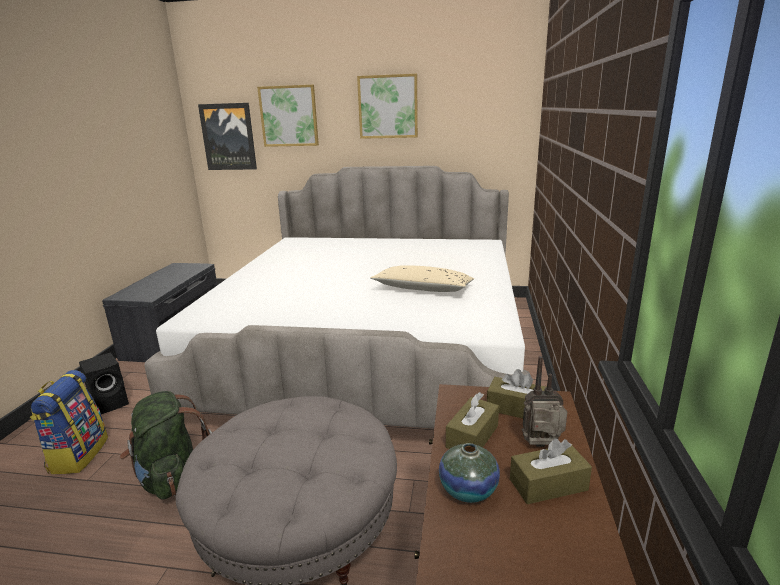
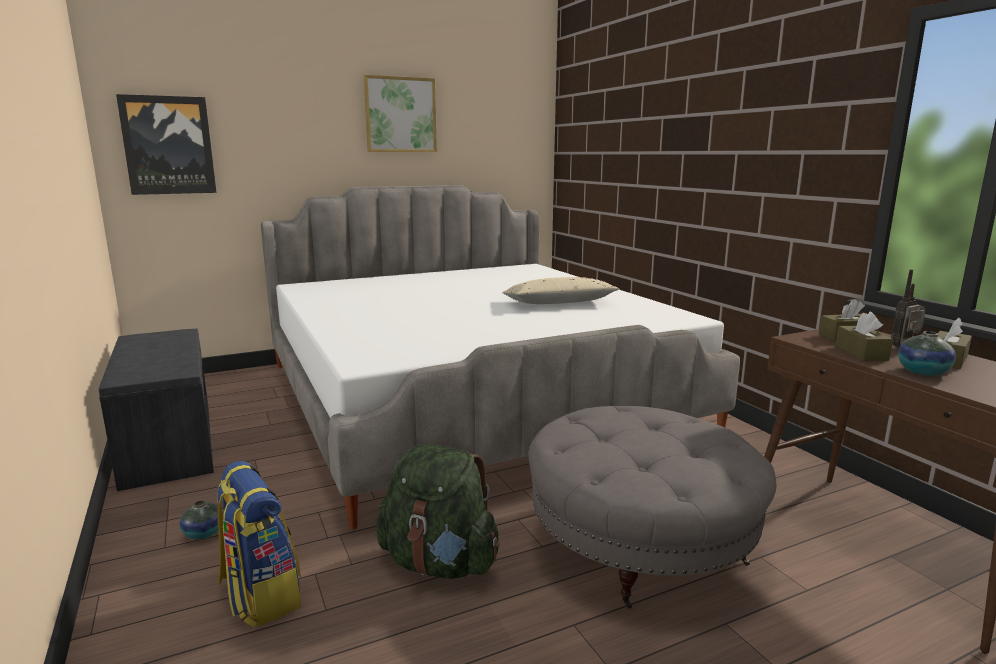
camera: 35 degrees left, 5 degrees down
black speaker [79,352,129,414] -> vase [180,501,219,539]
picture [257,85,319,147] -> none

